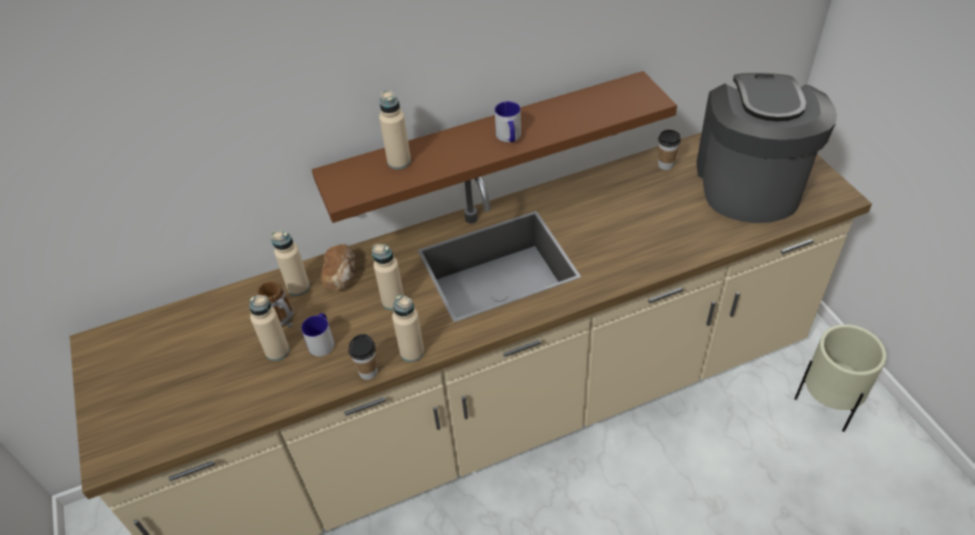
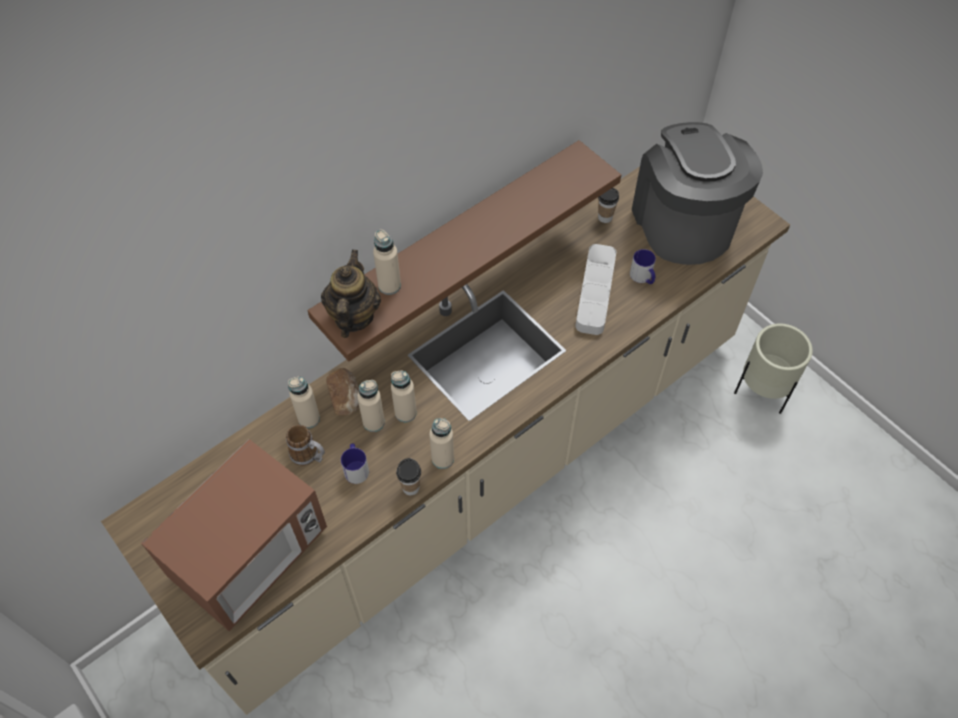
camera: 20 degrees left, 10 degrees up
beige bottle [249,295,290,361] -> beige bottle moved to [357,380,385,432]
mug [495,101,521,142] -> mug moved to [630,249,656,284]
none -> microwave [141,439,327,631]
none -> teapot [321,250,381,338]
none -> grey tray [575,244,616,335]

